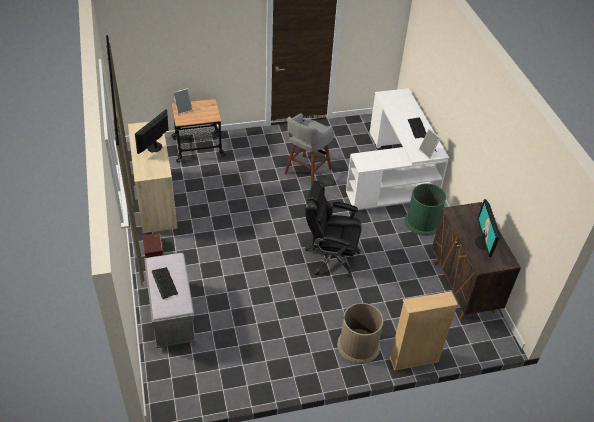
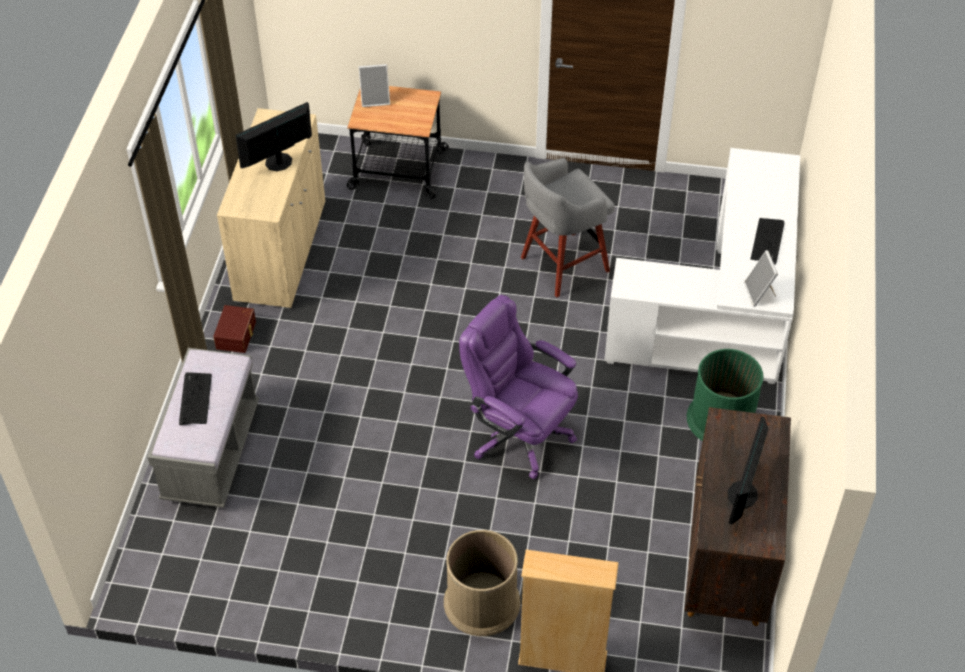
camera: 25 degrees right, 5 degrees up
black office chair [305,181,361,277] -> purple office chair [459,295,578,479]

